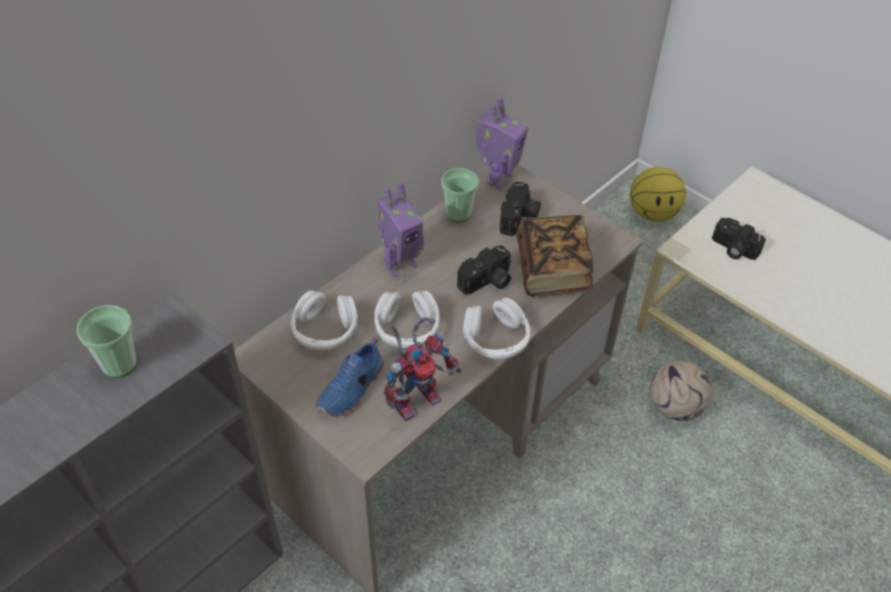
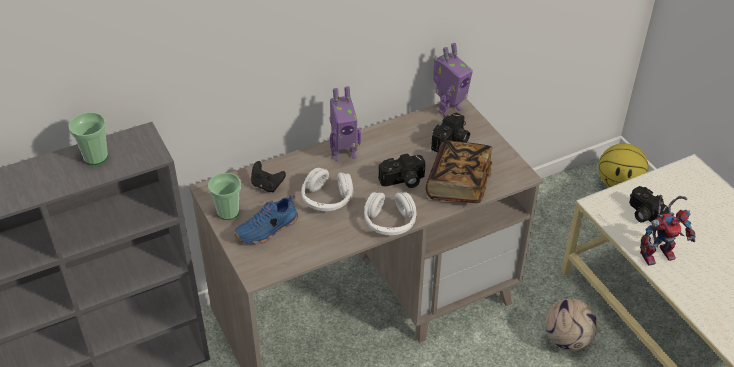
camera: 20 degrees right, 5 degrees down
white headphones [291,290,358,350] -> black game controller [251,161,286,192]
toy robot [384,317,461,422] -> toy robot moved to [640,195,696,266]
cup [441,168,479,222] -> cup moved to [208,173,241,220]

